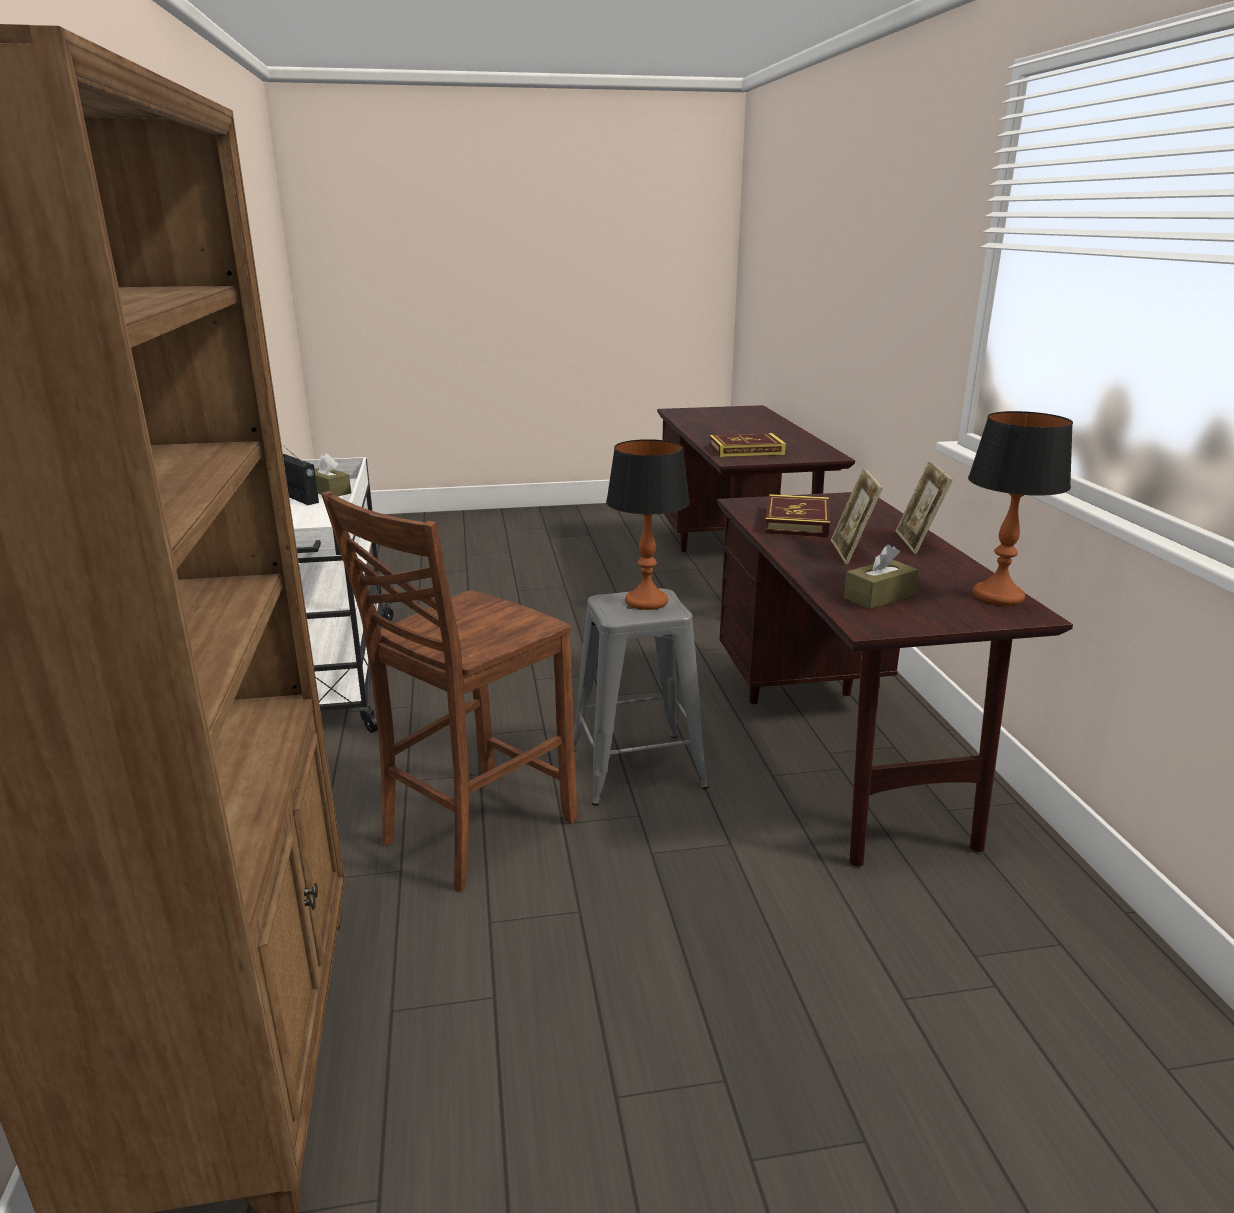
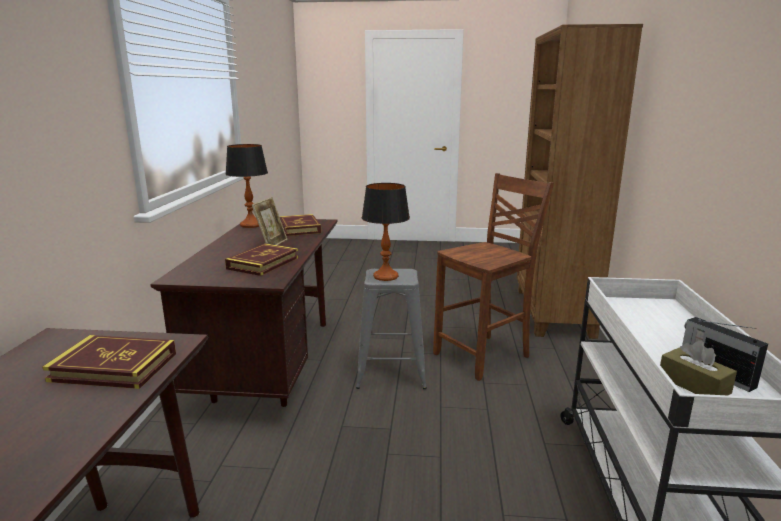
camera: 165 degrees left, 5 degrees down
brown tissue box [844,544,918,609] -> book [280,214,321,236]
picture frame [896,460,953,554] -> none

